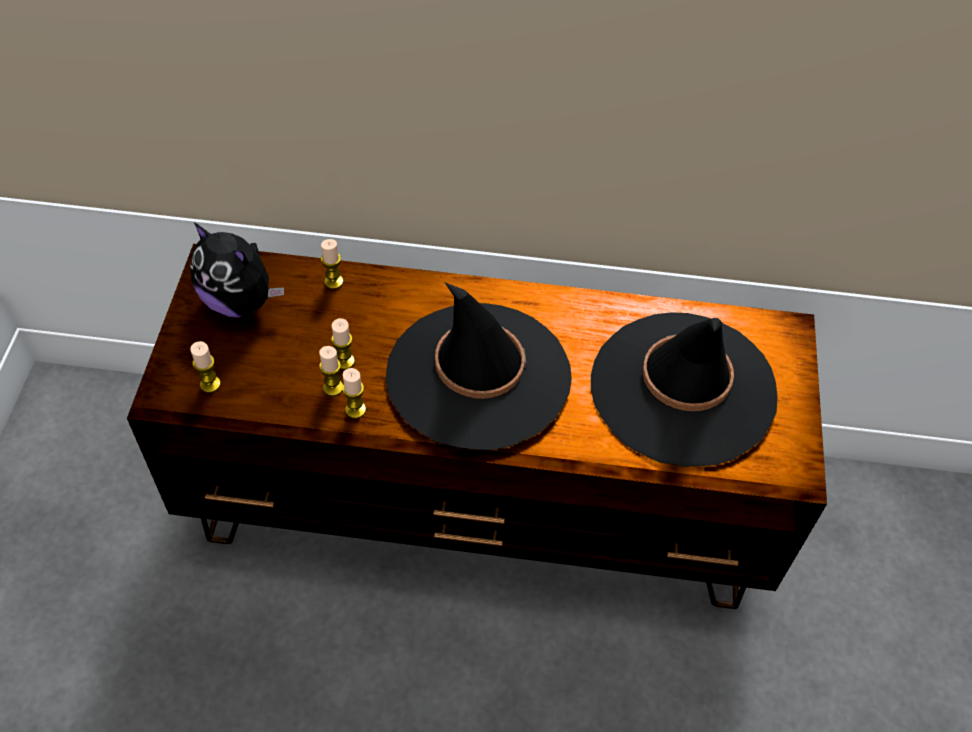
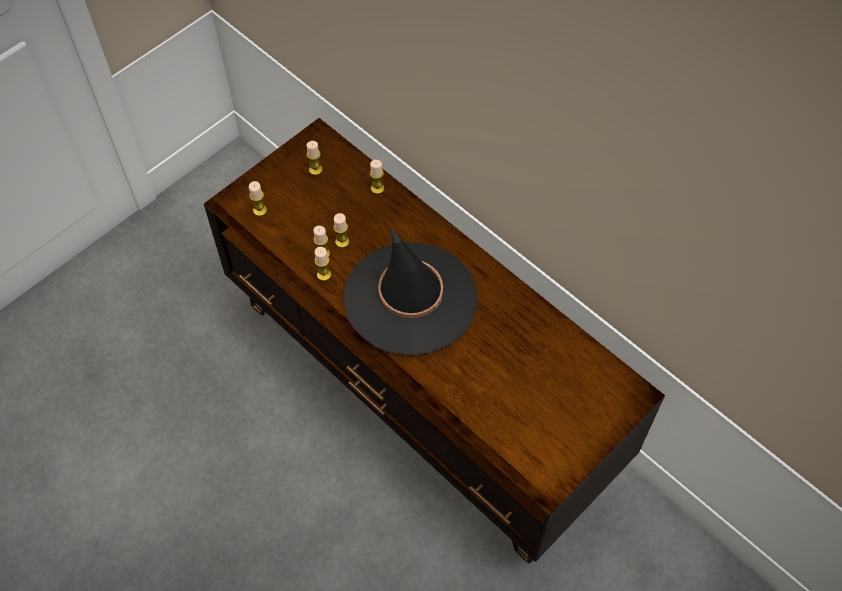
camera: 40 degrees right, 5 degrees up
plush toy [190,223,284,318] -> candle [307,141,322,175]
black hat [591,312,778,467] -> none

